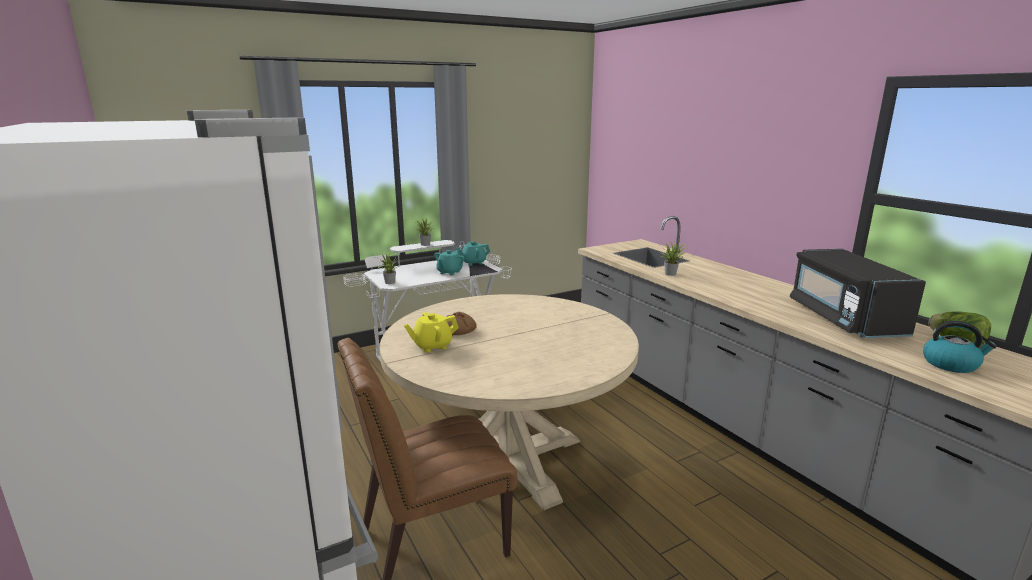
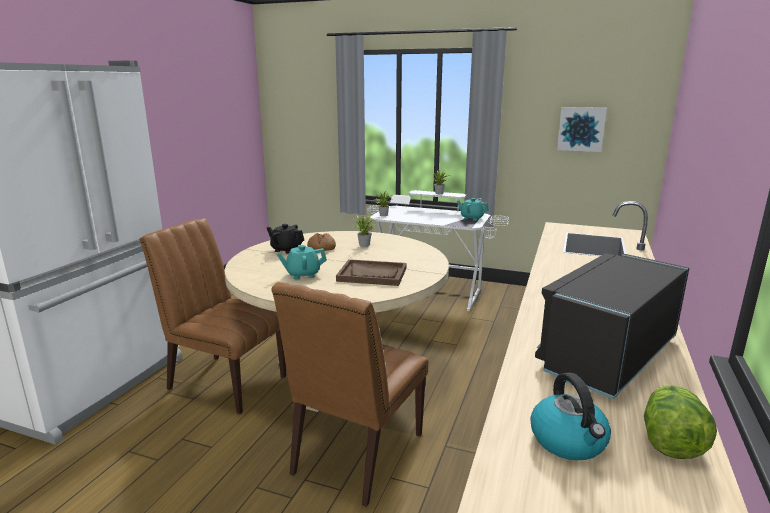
camera: 50 degrees right, 0 degrees up
yellow teapot [404,312,459,352] -> black teapot [267,224,304,254]
turquoise teapot [434,250,465,276] -> turquoise teapot moved to [277,245,327,279]
potted plant [661,242,687,276] -> potted plant moved to [353,215,378,247]
none -> brown chair [271,282,429,507]
none -> brown tray [336,259,407,286]
none -> picture [557,107,607,152]

